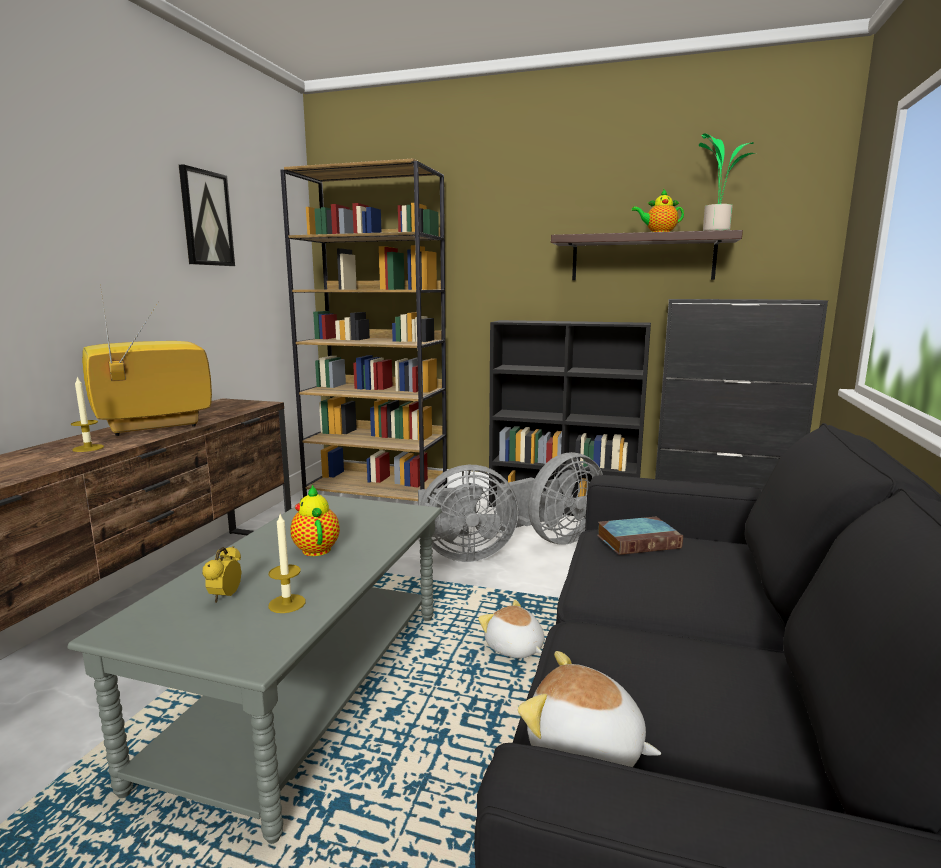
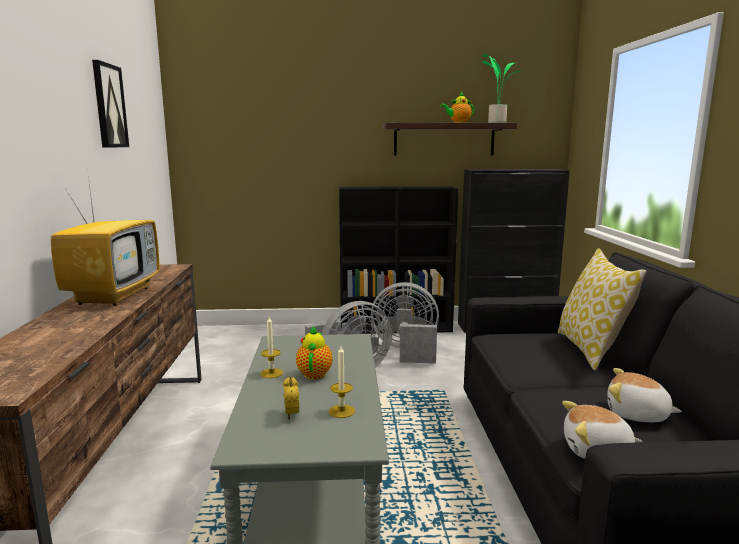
camera: 20 degrees left, 0 degrees up
candle [71,376,104,452] -> candle moved to [260,317,283,378]
television [82,291,212,436] -> television turned 150 degrees clockwise [51,176,160,306]
brown bookcase [280,158,447,501] -> none
teapot [290,484,340,556] -> teapot turned 45 degrees clockwise [296,326,332,380]
plush toy [478,600,544,658] -> plush toy moved to [607,368,682,422]
grey fan [497,452,603,545] -> grey fan turned 120 degrees counterclockwise [371,282,439,364]
book [597,517,683,555] -> none
none -> pillow [558,248,647,370]

